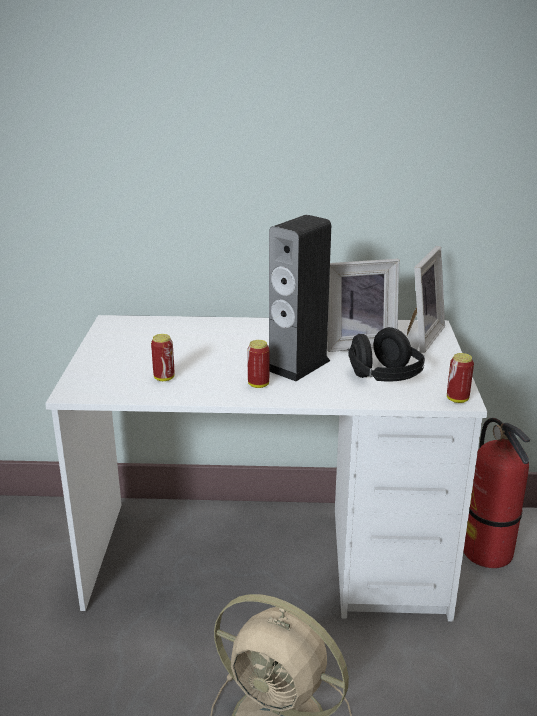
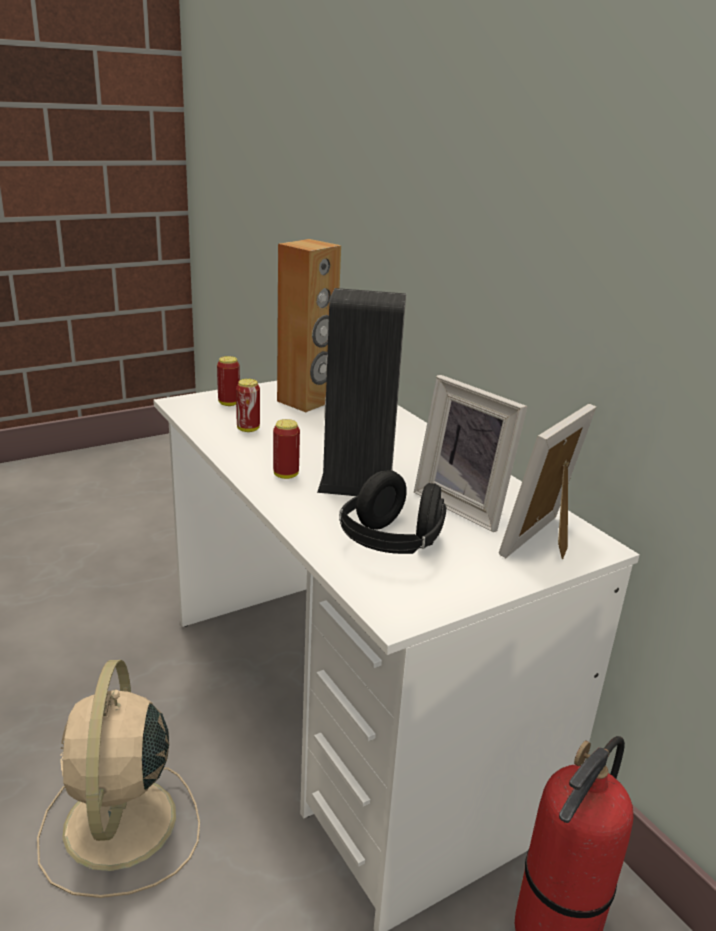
camera: 55 degrees right, 0 degrees up
picture frame [407,246,445,353] -> picture frame turned 135 degrees clockwise [499,404,596,559]
can [447,353,474,403] -> can moved to [217,356,240,406]
none -> brown speaker [277,239,341,412]

